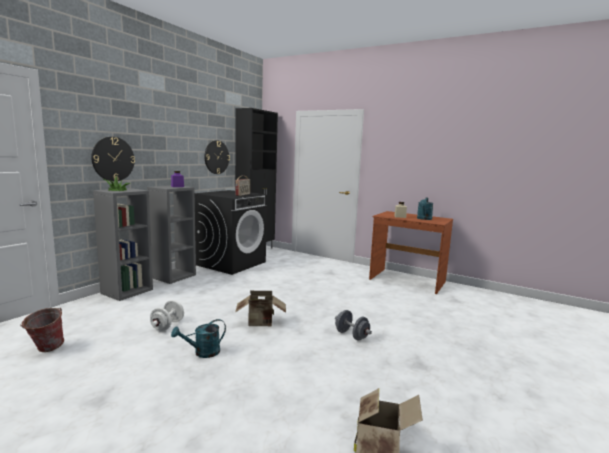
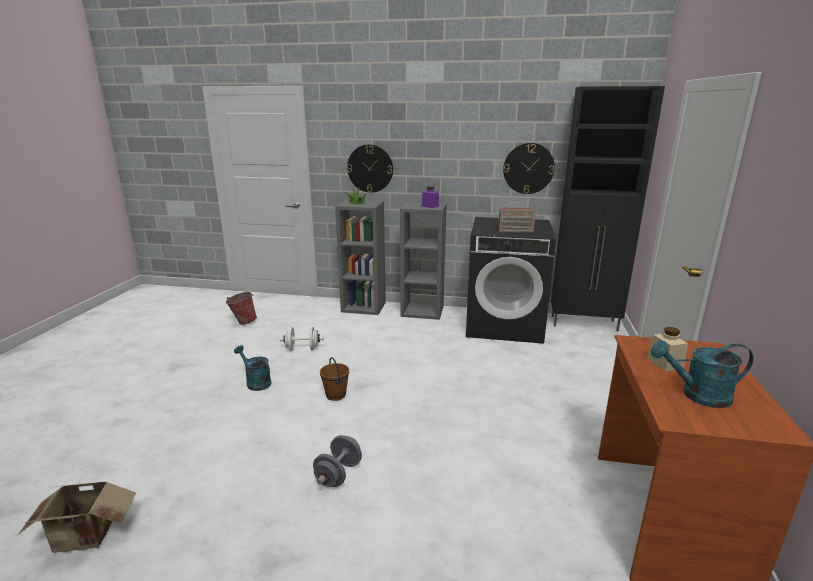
camera: 70 degrees right, 10 degrees up
cardboard box [235,291,286,326] -> brown bucket [320,357,349,401]

